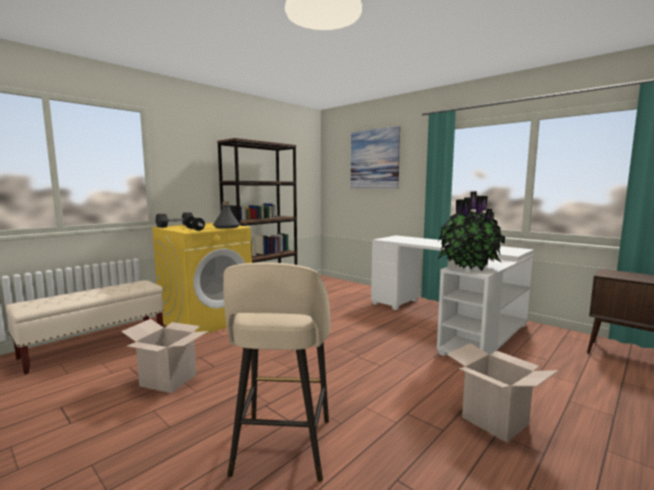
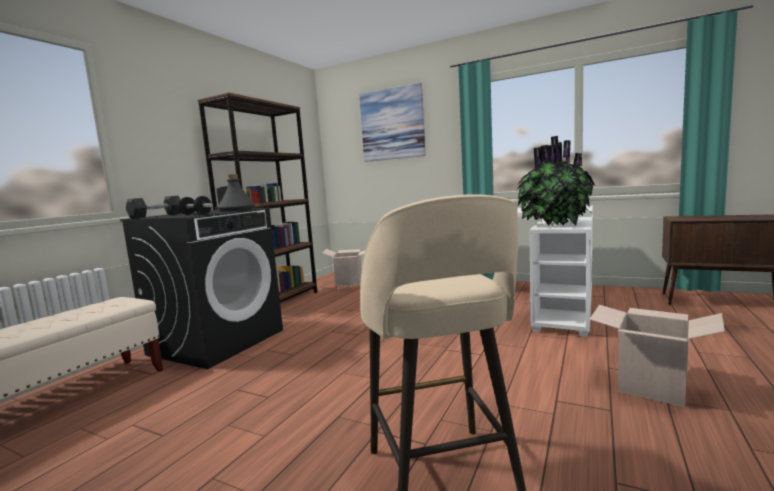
camera: 15 degrees left, 0 degrees up
cardboard box [121,319,209,393] -> cardboard box moved to [322,249,365,286]
yellow washing machine [151,223,252,334] -> black washing machine [120,208,283,369]

